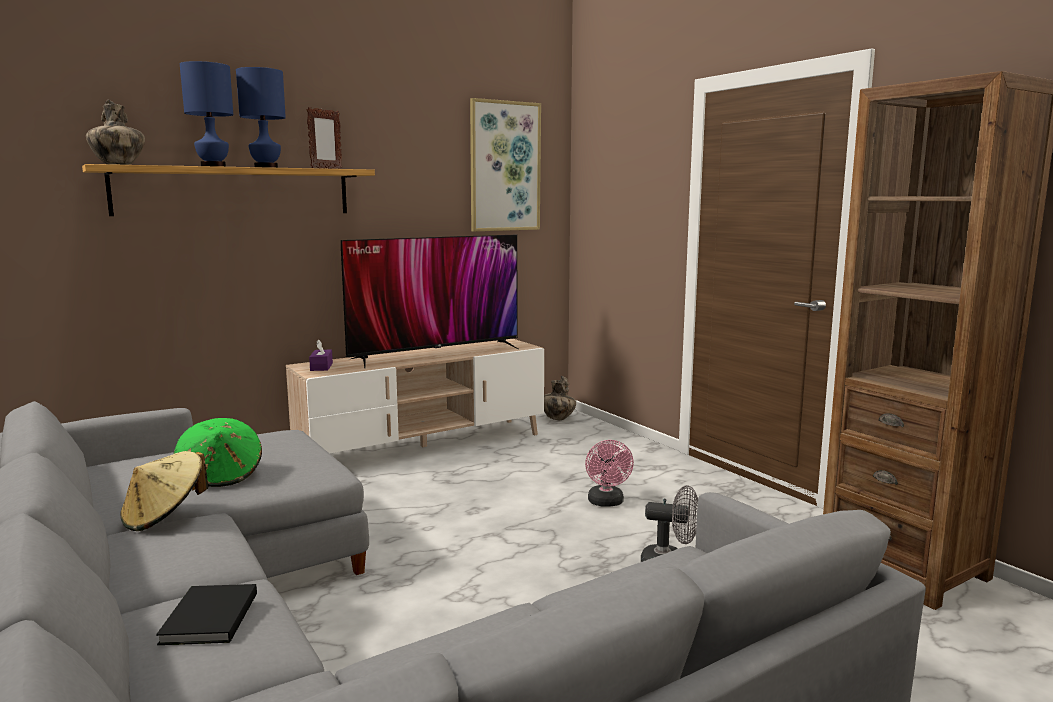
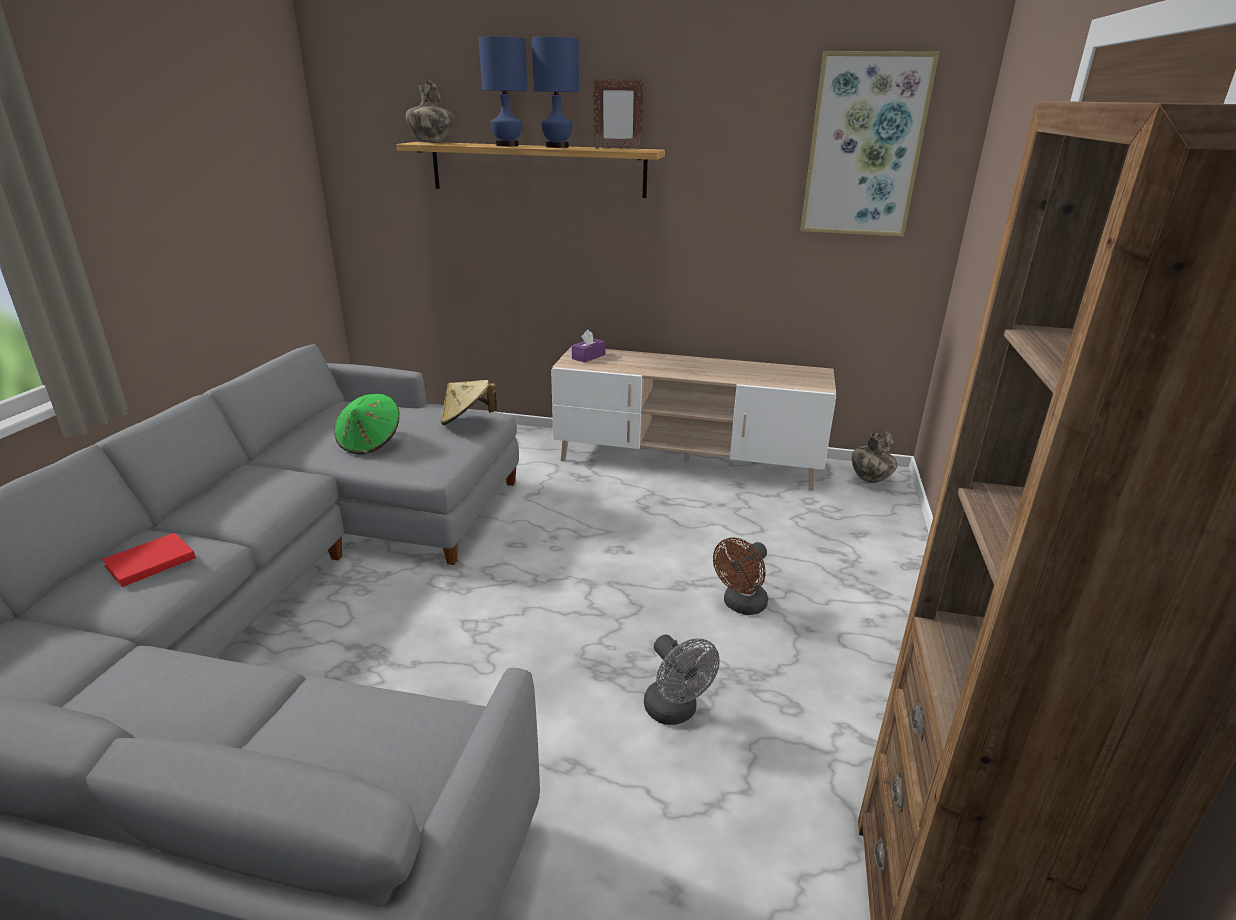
camera: 45 degrees right, 15 degrees up
beige hat [120,451,208,531] -> beige hat moved to [440,380,497,425]
black book [156,584,257,645] -> red book [102,533,196,587]
television [341,235,518,368] -> none
pink fan [585,440,634,507] -> brown fan [713,537,768,615]

